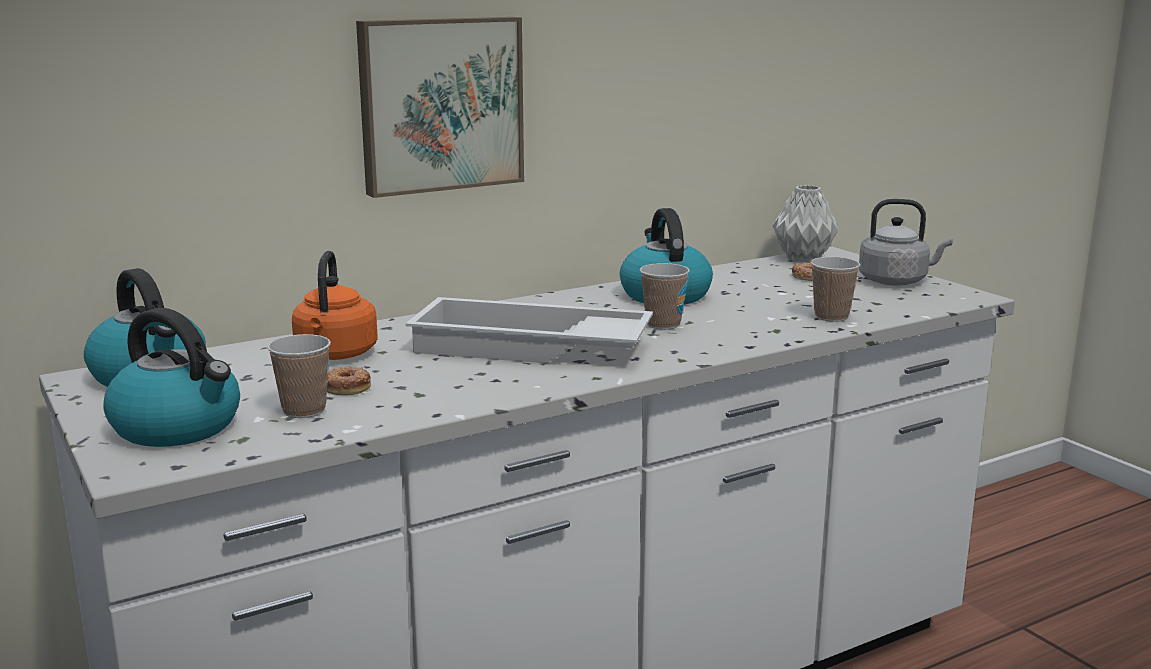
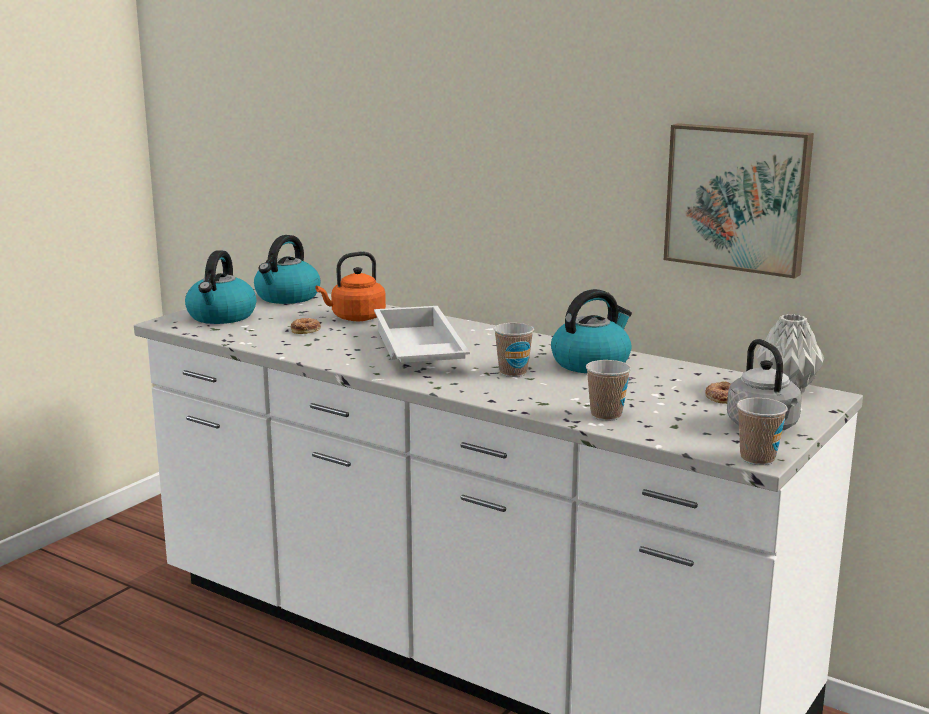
camera: 65 degrees right, 0 degrees up
cup [267,334,331,418] -> cup moved to [737,398,788,465]
picture [356,17,524,198] -> picture moved to [664,123,814,278]

